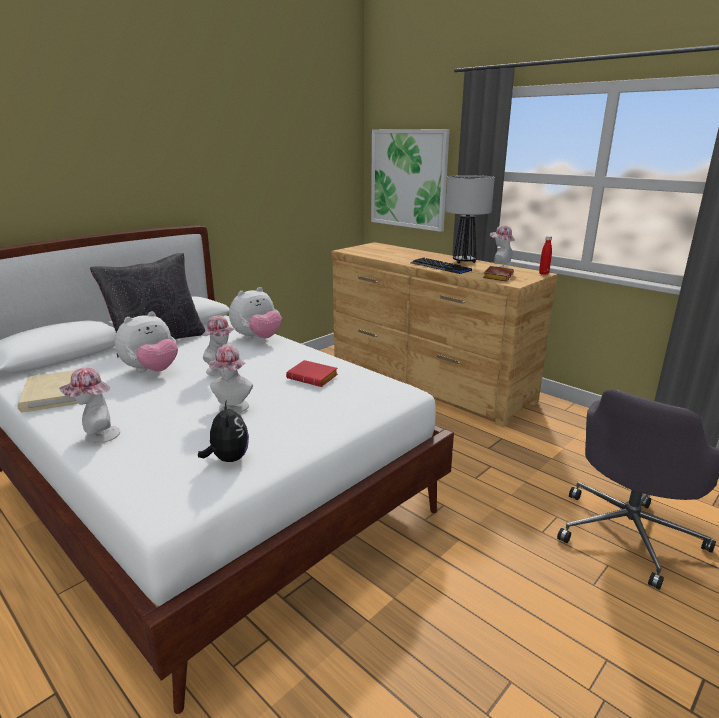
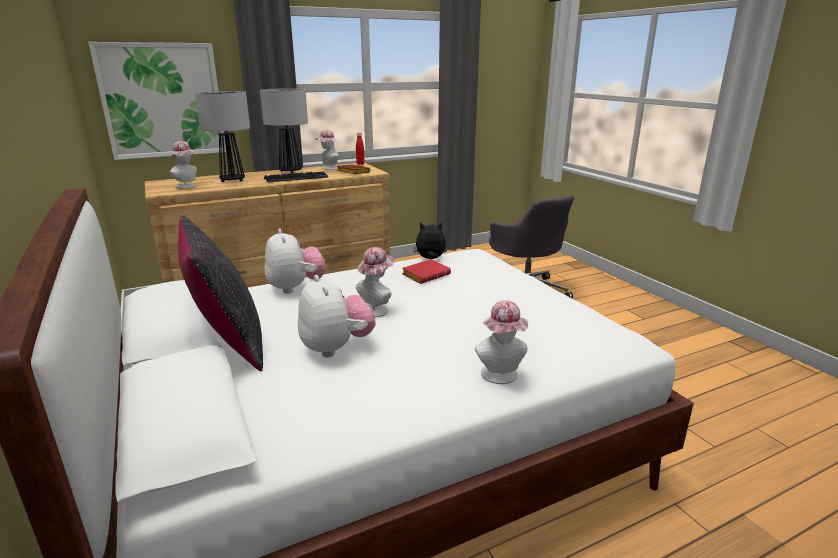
camera: 70 degrees left, 0 degrees up
beige book [17,370,78,412] -> none
plush toy [198,400,249,462] -> plush toy moved to [413,222,446,259]
hat [209,346,253,413] -> hat moved to [170,141,197,189]
none -> table lamp [195,91,250,182]

